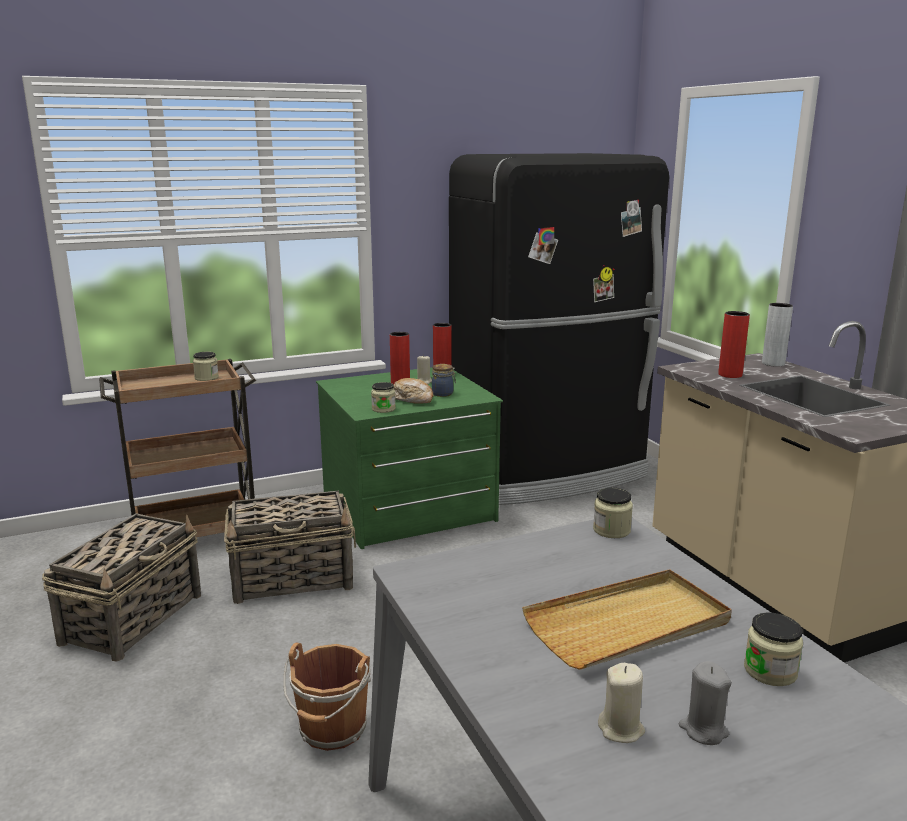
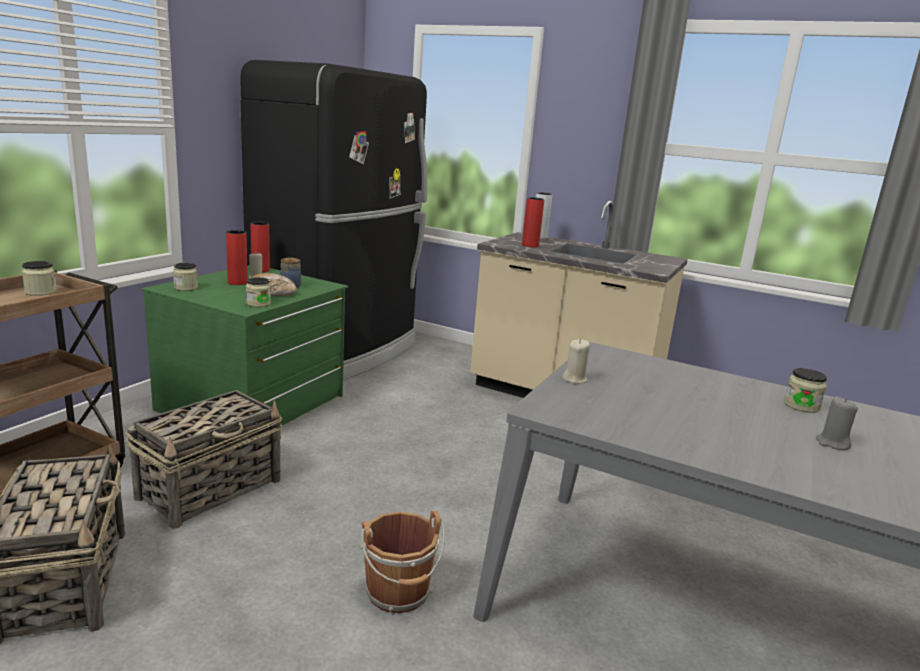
camera: 40 degrees left, 0 degrees up
beige tray [522,569,732,670] -> none
jar [593,487,633,538] -> jar moved to [173,263,198,291]
beige candle [598,663,645,743] -> beige candle moved to [562,339,590,384]

